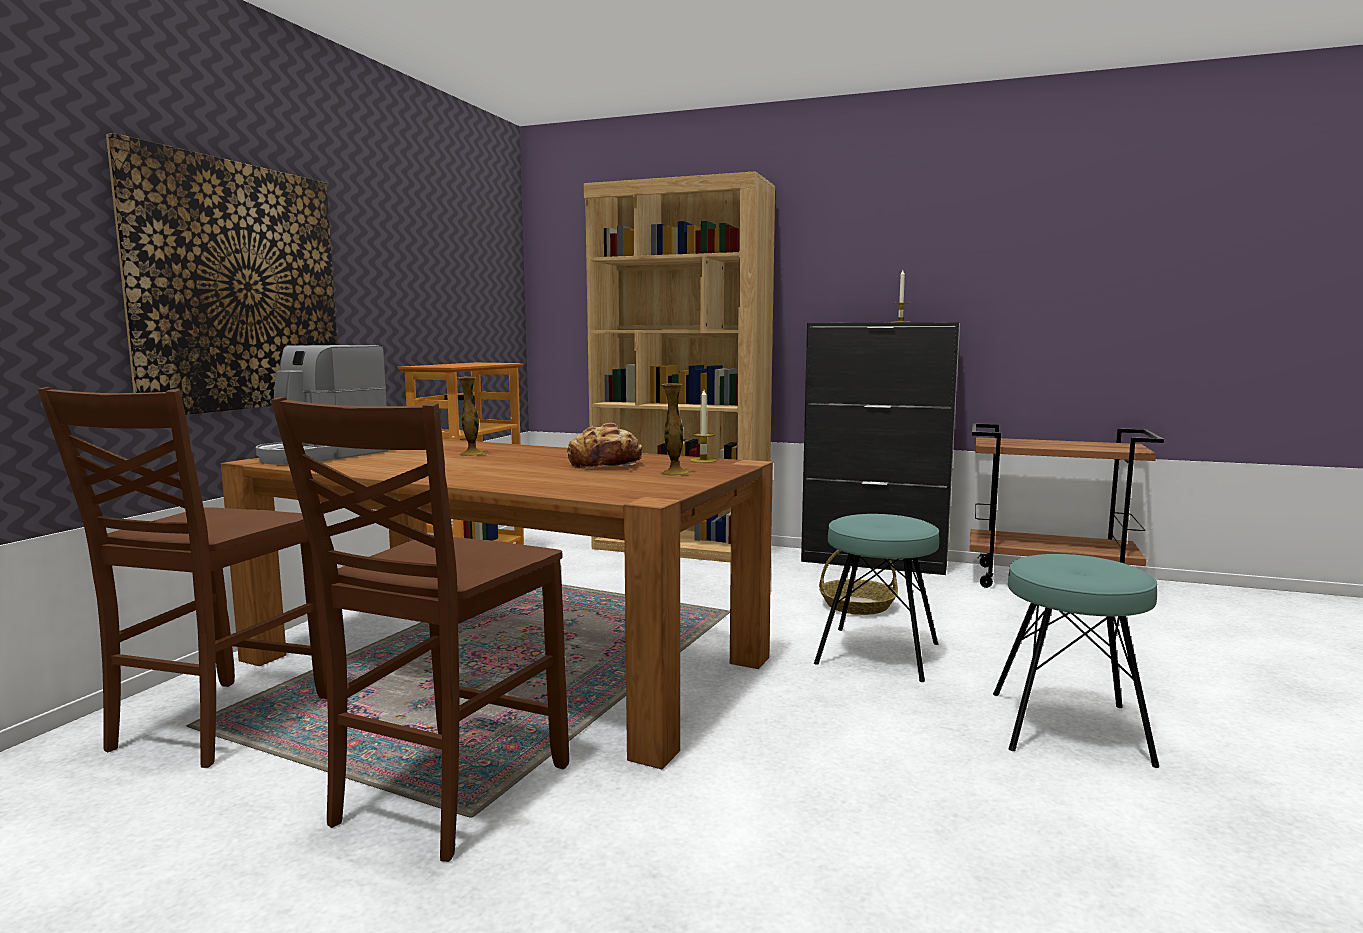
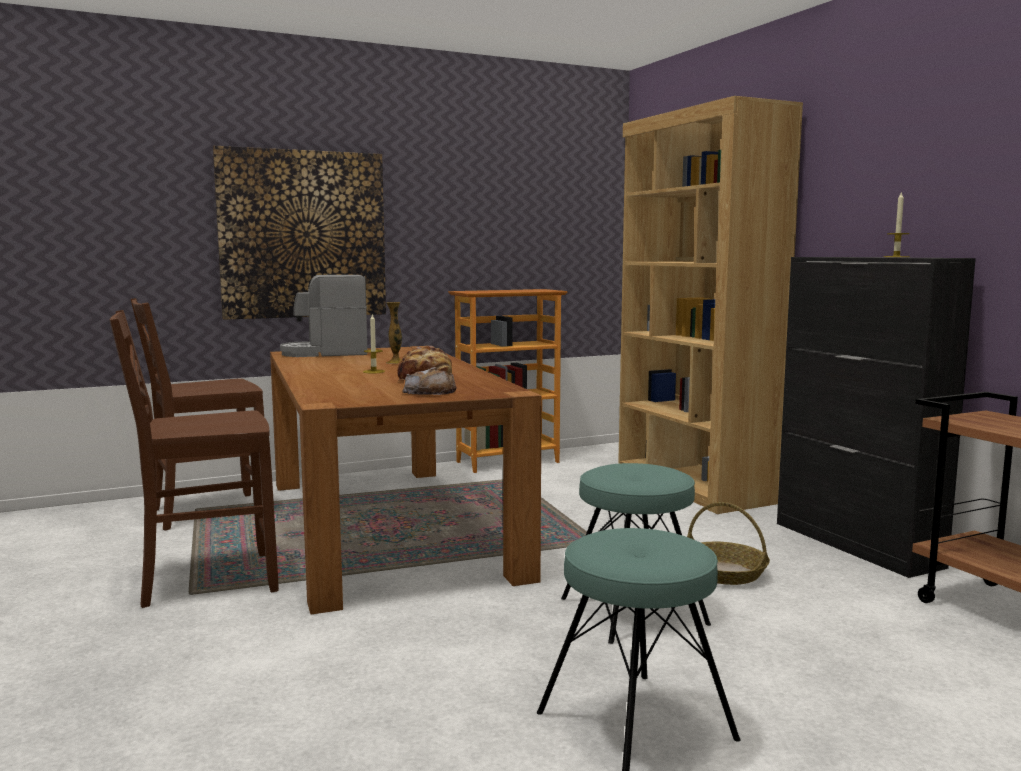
camera: 45 degrees right, 0 degrees up
vase [660,383,691,476] -> bread [402,367,457,395]
candle [690,389,717,463] -> candle moved to [363,313,385,373]

